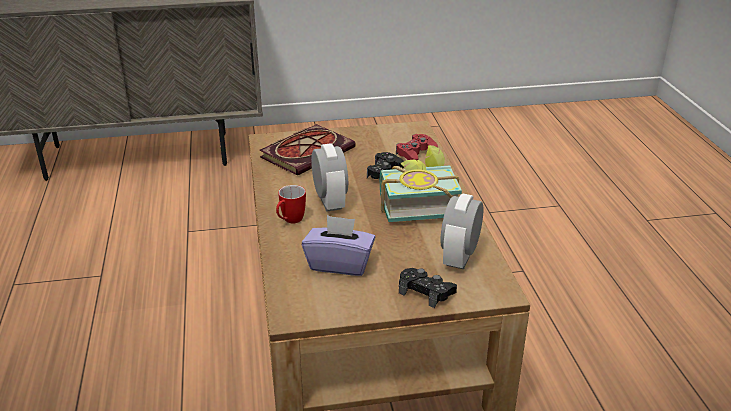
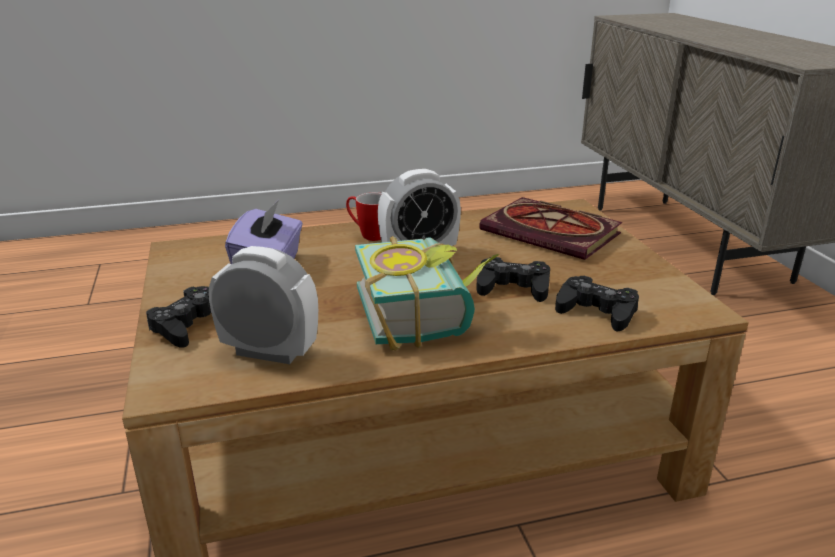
camera: 85 degrees right, 5 degrees down
red game controller [396,134,438,161] -> black game controller [555,276,639,332]

